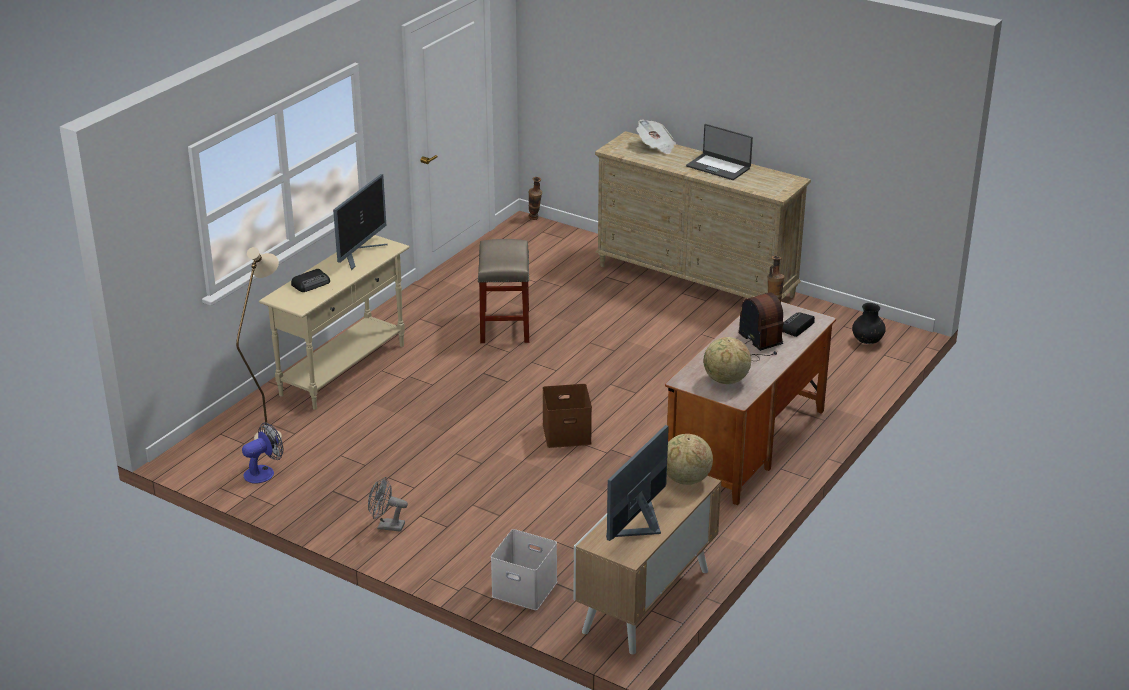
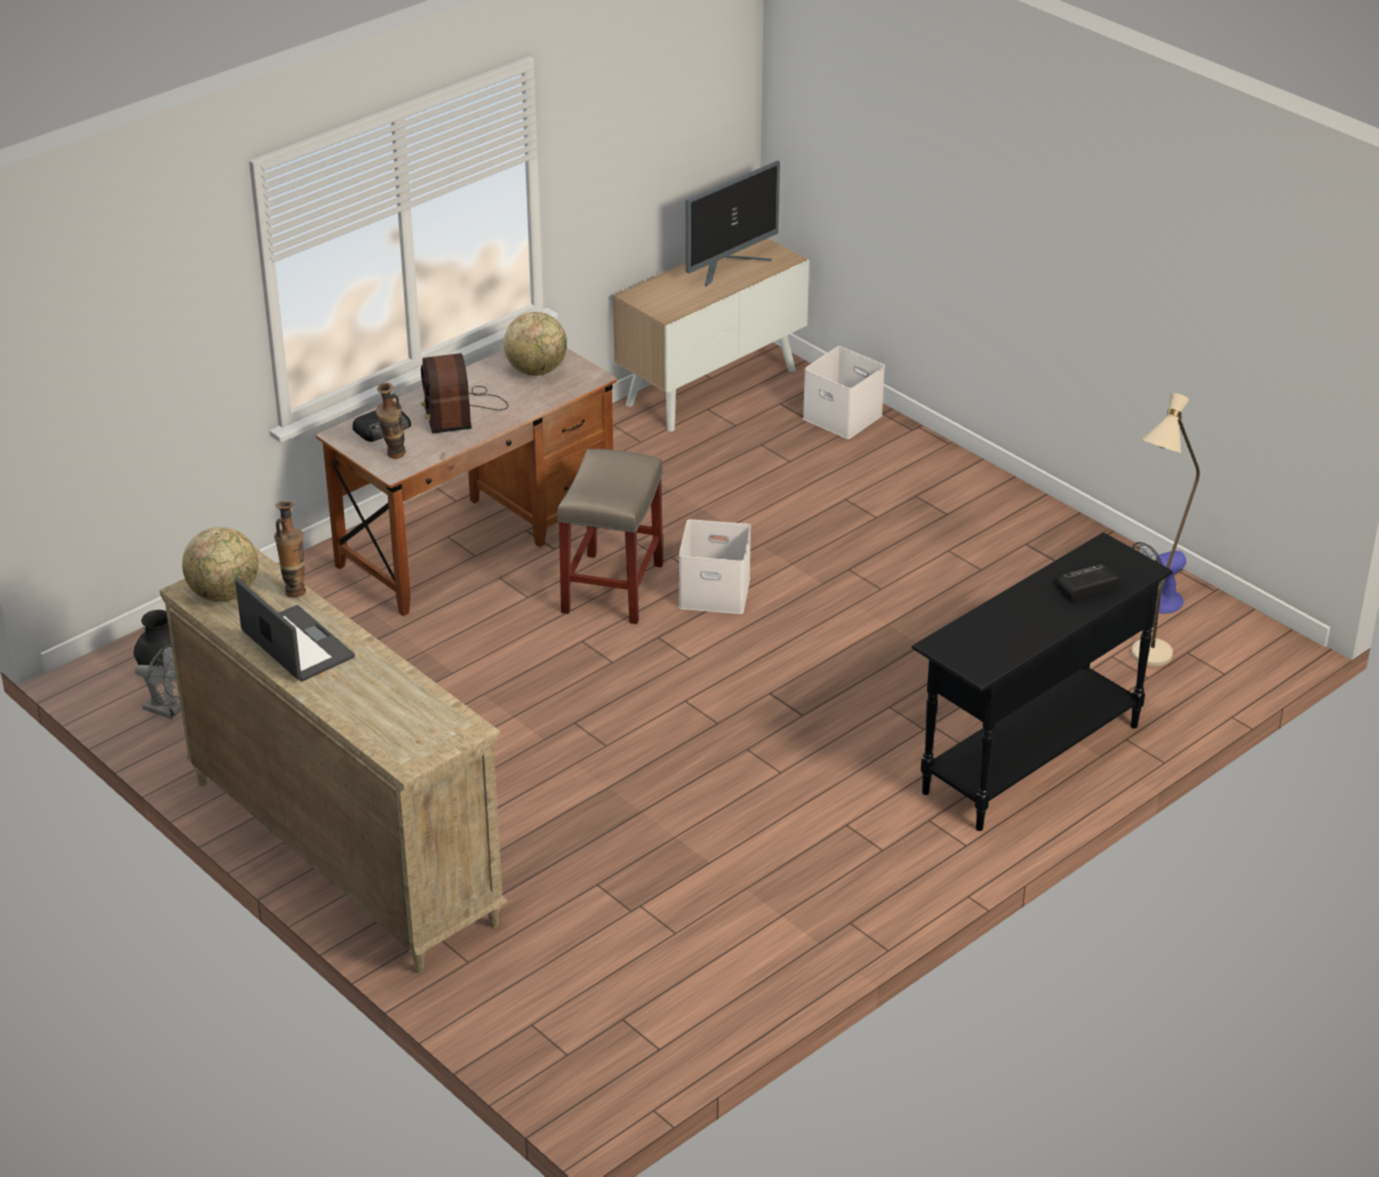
camera: 165 degrees left, 5 degrees up
beige console table [259,235,410,410] -> black console table [912,532,1173,831]
monitor [333,174,388,271] -> none
grey fan [368,477,408,532] -> grey fan moved to [135,644,181,719]
beige stool [478,239,529,343] -> beige stool moved to [557,449,663,624]
vase [528,177,542,220] -> vase moved to [274,501,306,597]
brown storage box [542,384,592,448] -> white storage box [679,519,751,614]
newspaper [637,119,676,154] -> none
globe [667,434,713,485] -> globe moved to [182,527,258,602]

